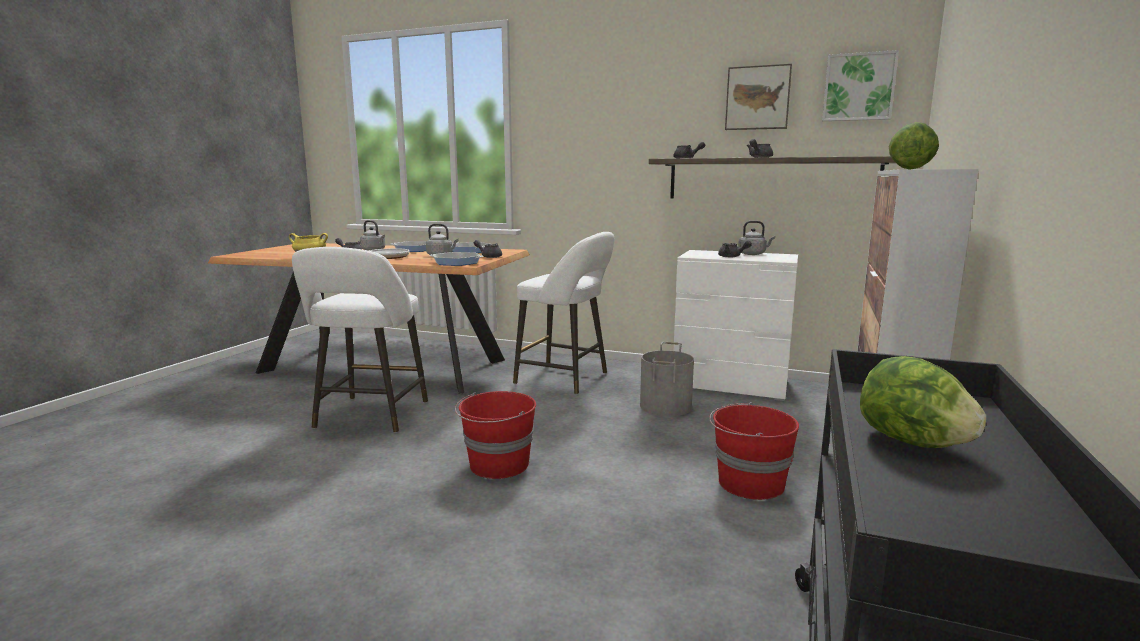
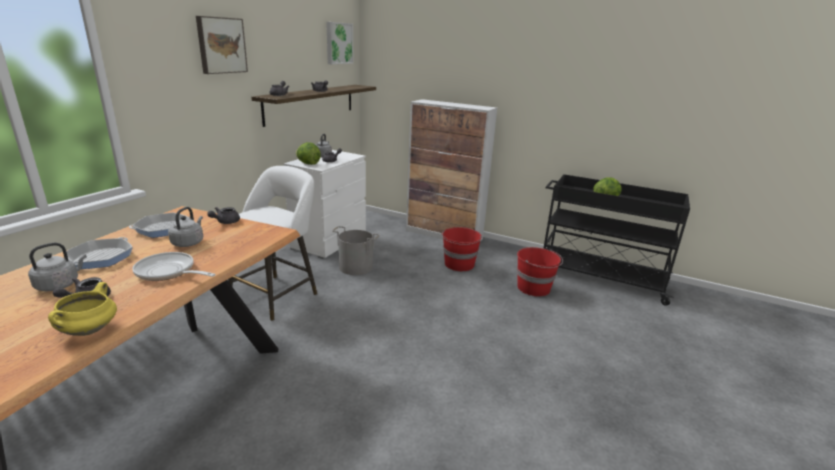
camera: 85 degrees left, 10 degrees up
white stool [292,247,428,433] -> none
frying pan [430,252,483,266] -> none
red bucket [455,391,536,479] -> red bucket moved to [517,247,563,297]
picture [725,64,792,130] -> picture moved to [196,16,248,74]
lettuce [889,122,939,169] -> lettuce moved to [296,142,321,165]

